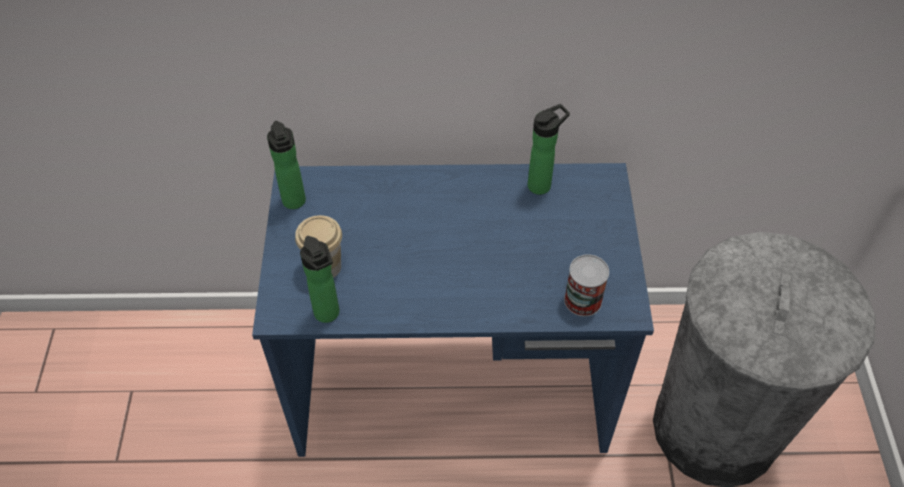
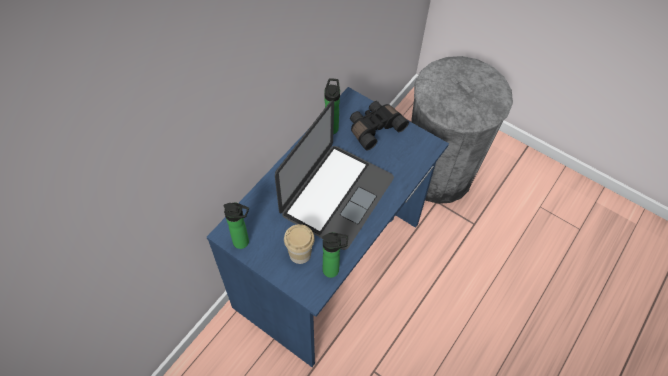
camera: 55 degrees left, 5 degrees up
can [564,254,609,317] -> none
none -> laptop [275,100,394,250]
none -> black binoculars [350,101,409,151]

